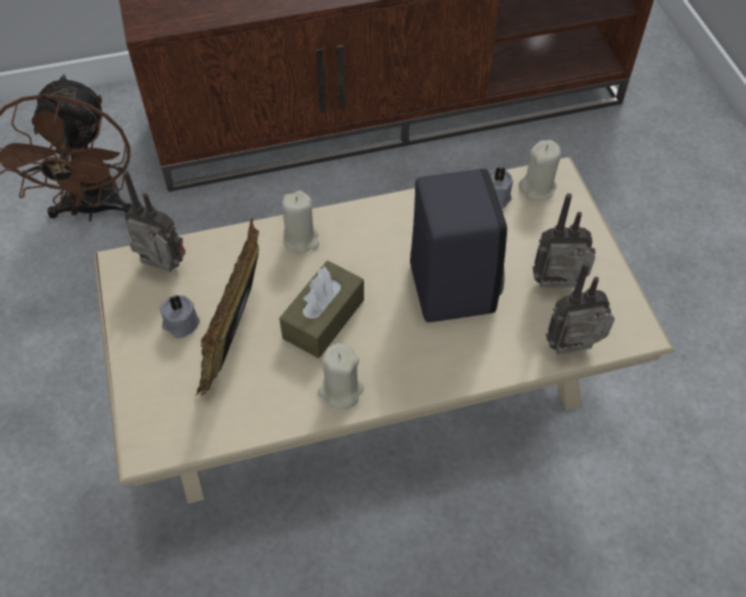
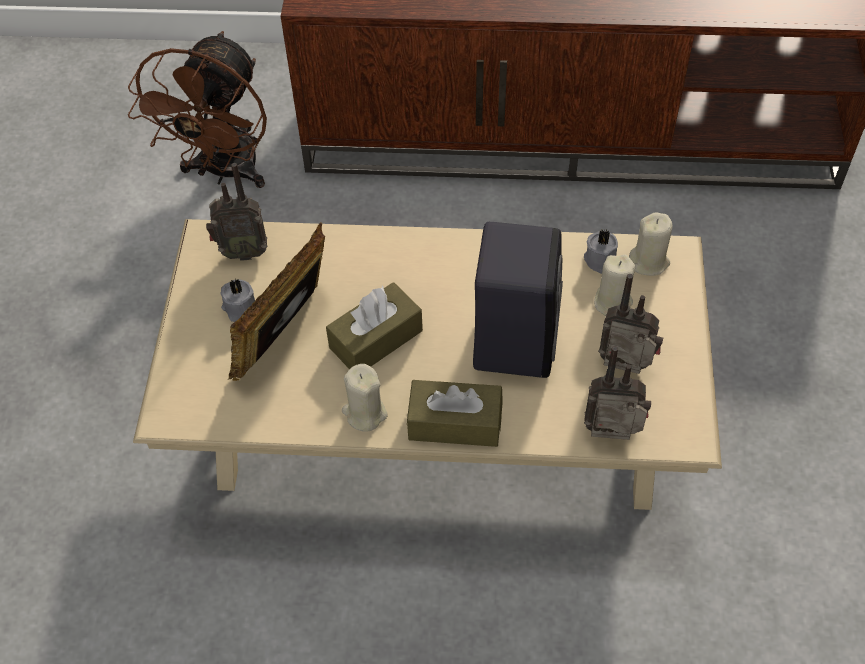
camera: 20 degrees right, 0 degrees up
radio [123,170,186,272] -> radio turned 135 degrees clockwise [206,163,267,261]
beige candle [282,191,319,254] -> beige candle moved to [594,254,635,316]
none -> brown tissue box [407,380,503,447]

